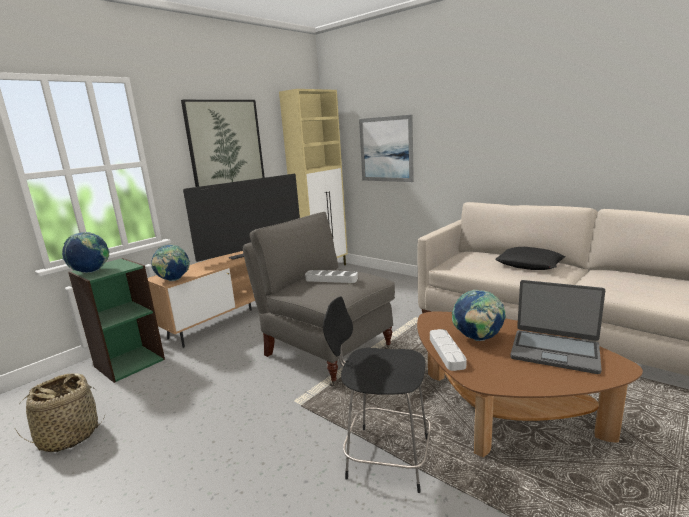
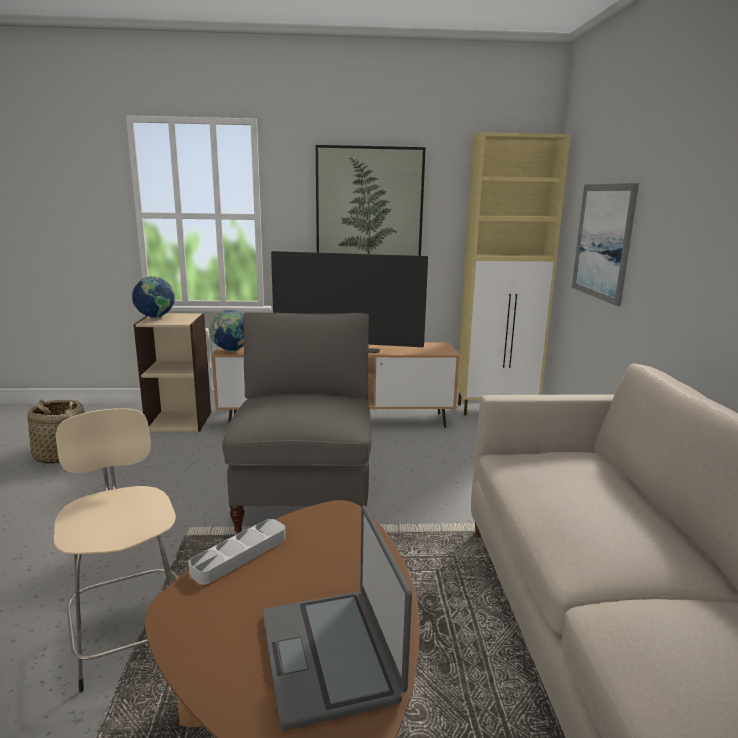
camera: 45 degrees right, 0 degrees up
green bookcase [68,258,165,383] -> beige bookcase [133,313,211,432]
grey tray [305,270,358,283] -> none
black stool [323,297,431,493] -> beige stool [53,408,178,692]
globe [452,290,506,341] -> none
black pillow [495,247,565,270] -> none

